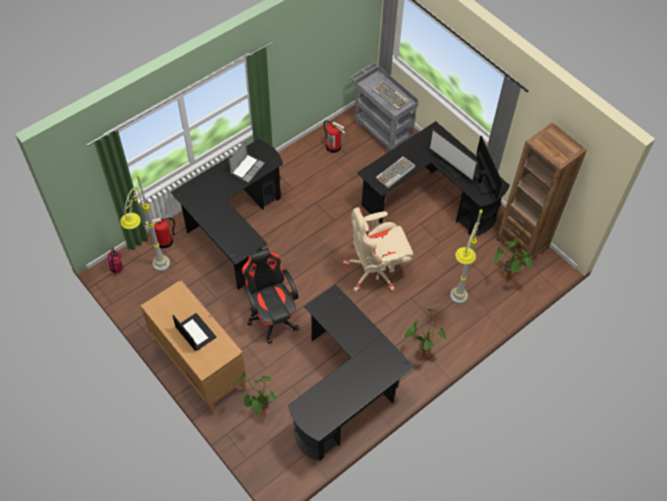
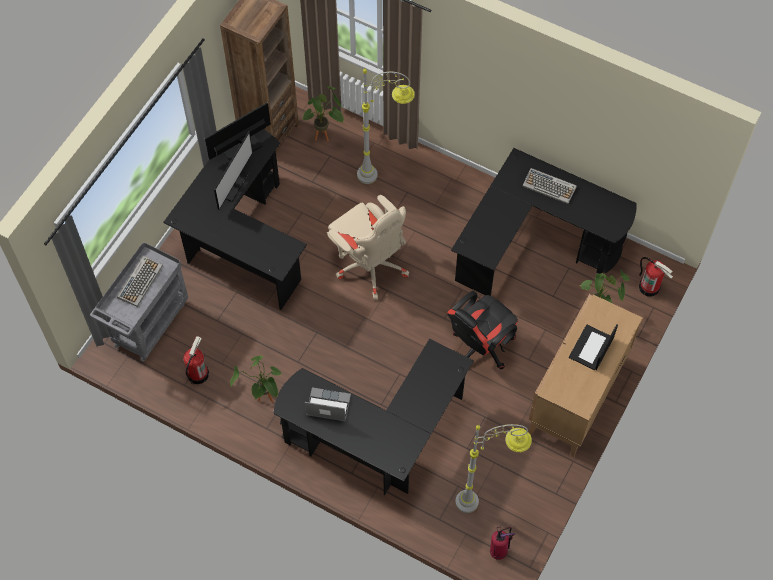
camera: 110 degrees left, 5 degrees up
fire extinguisher [145,218,175,249] -> fire extinguisher moved to [639,257,673,297]
keyboard [376,156,415,188] -> keyboard moved to [523,168,577,204]
potted plant [405,307,447,359] -> potted plant moved to [230,355,282,402]

